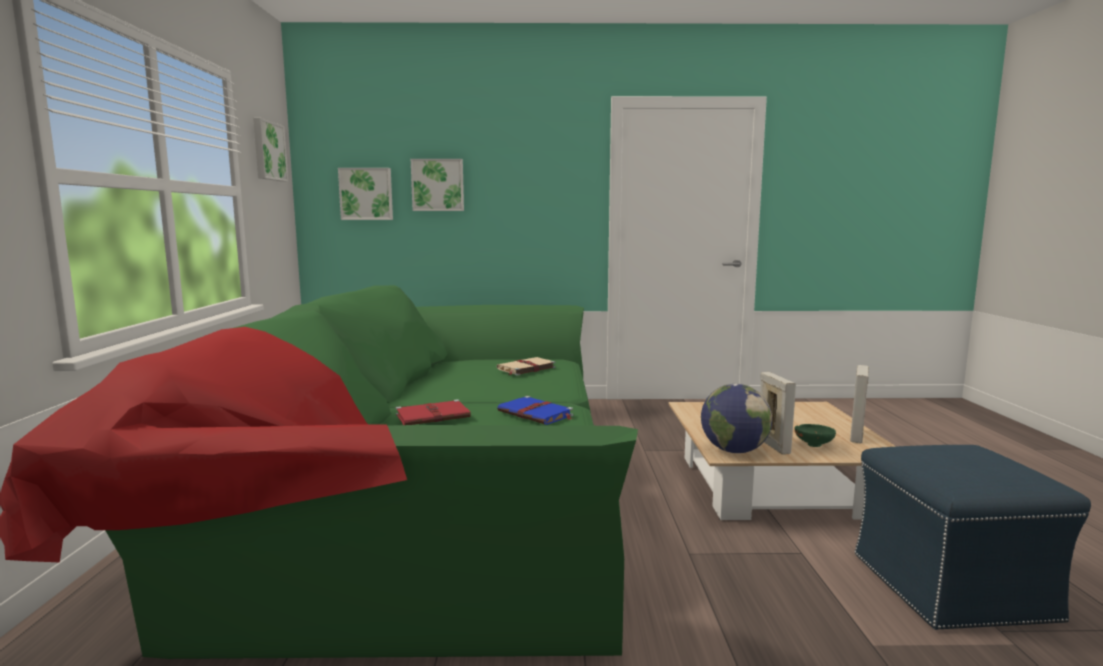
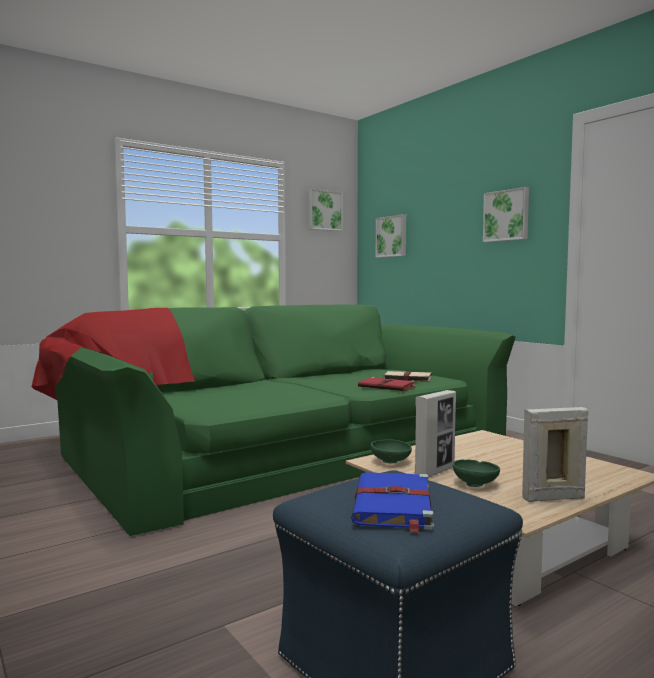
camera: 55 degrees right, 5 degrees down
red book [396,399,471,425] -> red book moved to [358,377,417,391]
picture [411,159,464,211] -> picture moved to [483,187,529,242]
blue book [497,396,573,425] -> blue book moved to [351,472,434,534]
globe [701,384,772,453] -> green bowl [371,439,412,463]

